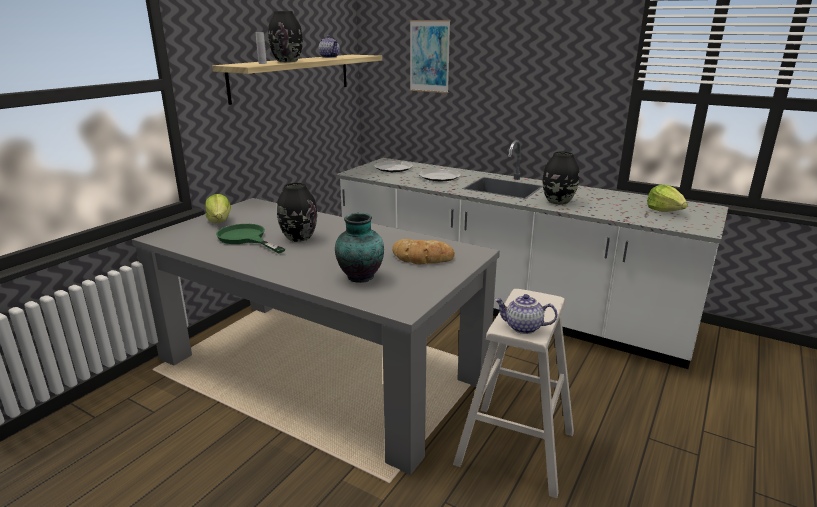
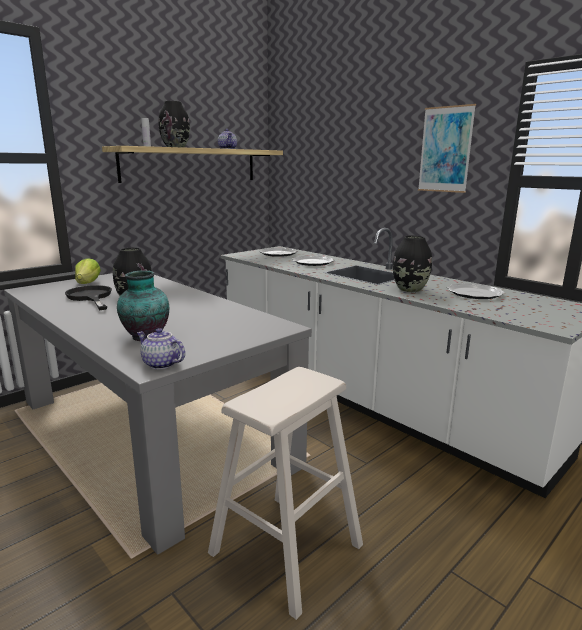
camera: 15 degrees right, 5 degrees down
green frying pan [216,224,285,253] -> black frying pan [65,285,112,310]
bread [392,239,455,264] -> none
picture [410,20,450,93] -> picture moved to [418,104,476,193]
teapot [494,294,557,334] -> teapot moved to [137,328,185,369]
lettuce [647,185,688,212] -> none
none -> plate [447,283,505,299]

